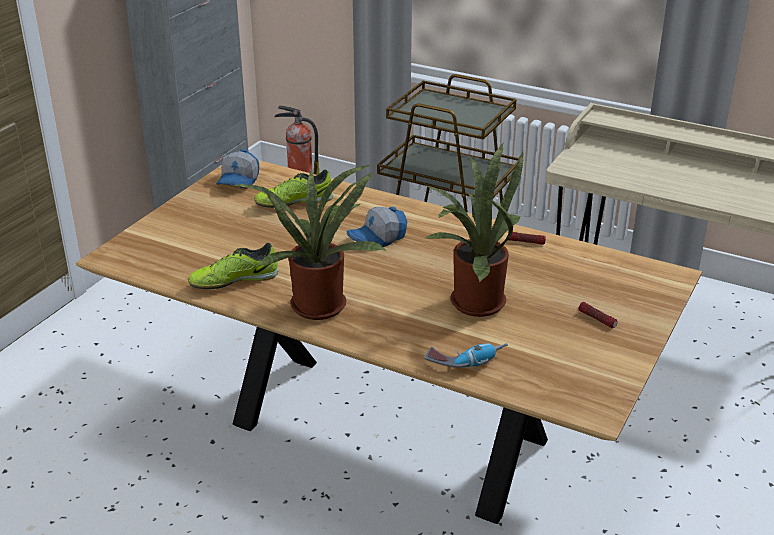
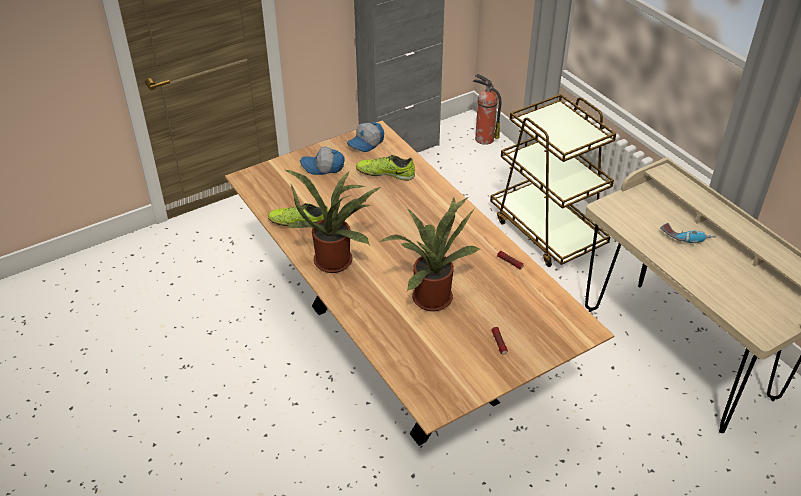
camera: 30 degrees right, 10 degrees up
cap [347,207,407,247] -> cap moved to [300,147,345,175]
power drill [424,343,508,368] -> power drill moved to [660,223,716,243]

